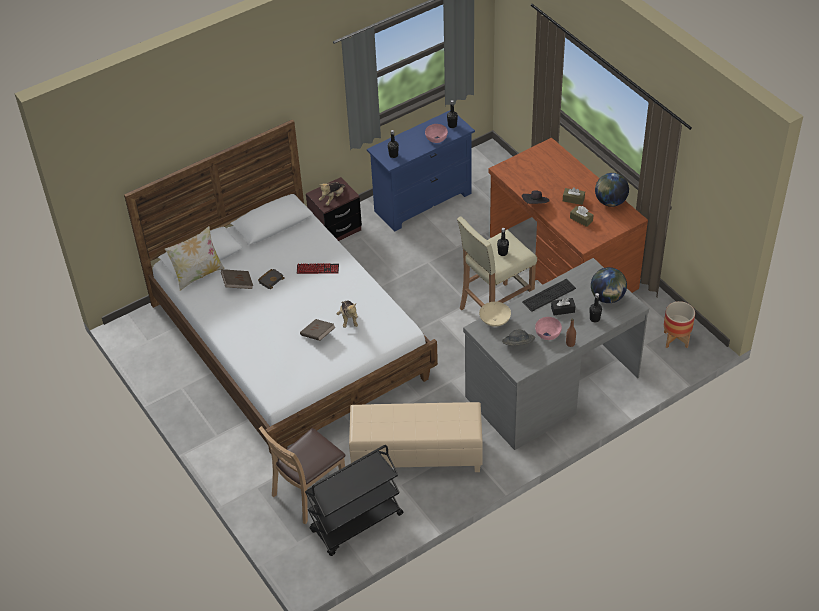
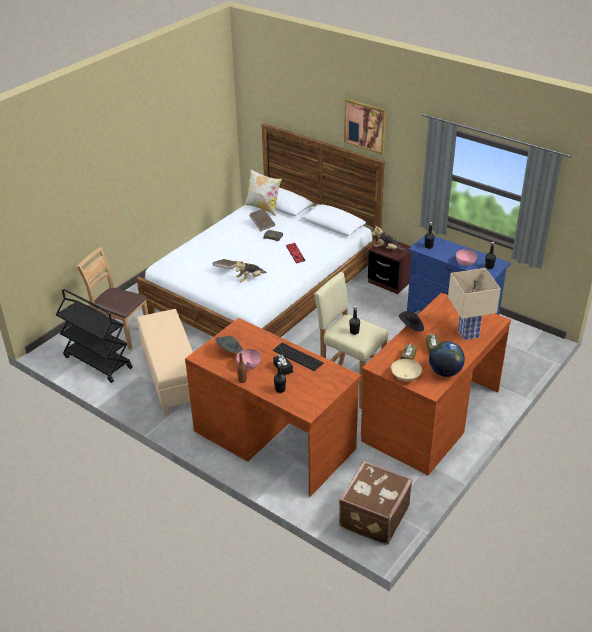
camera: 70 degrees right, 10 degrees down
grey desk [463,258,649,450] -> brown desk [185,318,361,497]
beige bowl [479,302,511,327] -> beige bowl moved to [391,359,422,381]
globe [591,267,627,303] -> none
planter [664,301,695,348] -> brown suitcase [339,461,412,545]
none -> picture [344,99,386,155]
none -> beige table lamp [448,268,501,340]

